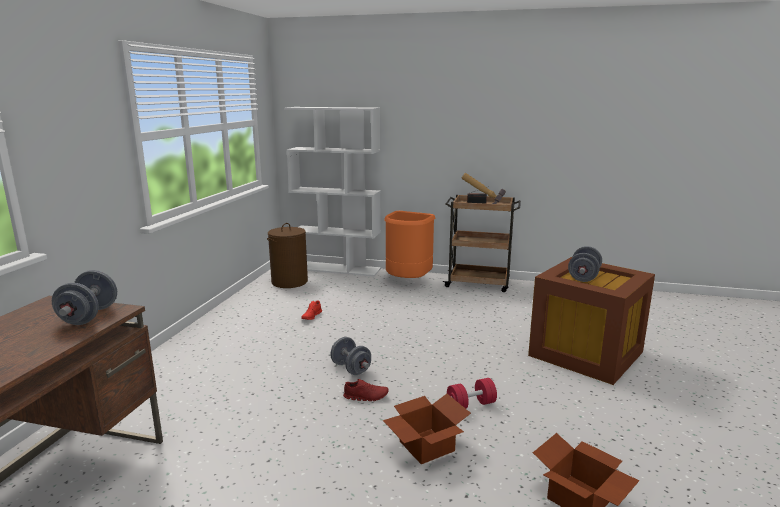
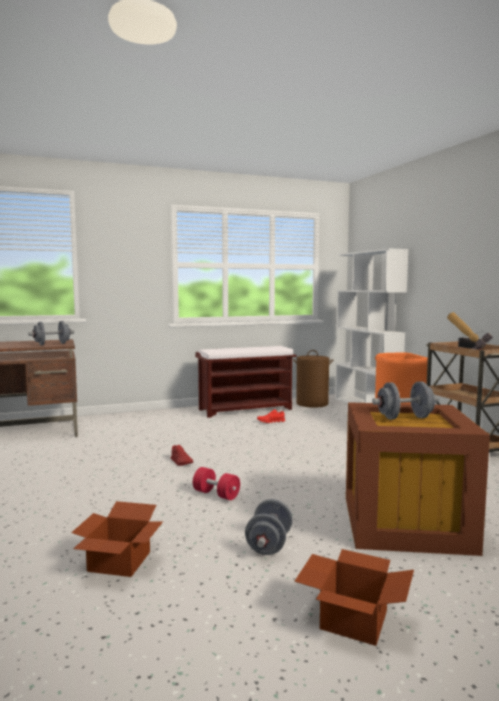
camera: 55 degrees right, 10 degrees down
grey dumbbell [330,337,371,375] -> grey dumbbell moved to [245,499,293,555]
cardboard box [383,394,471,464] -> cardboard box moved to [294,549,414,646]
none -> brown bench [195,346,296,418]

